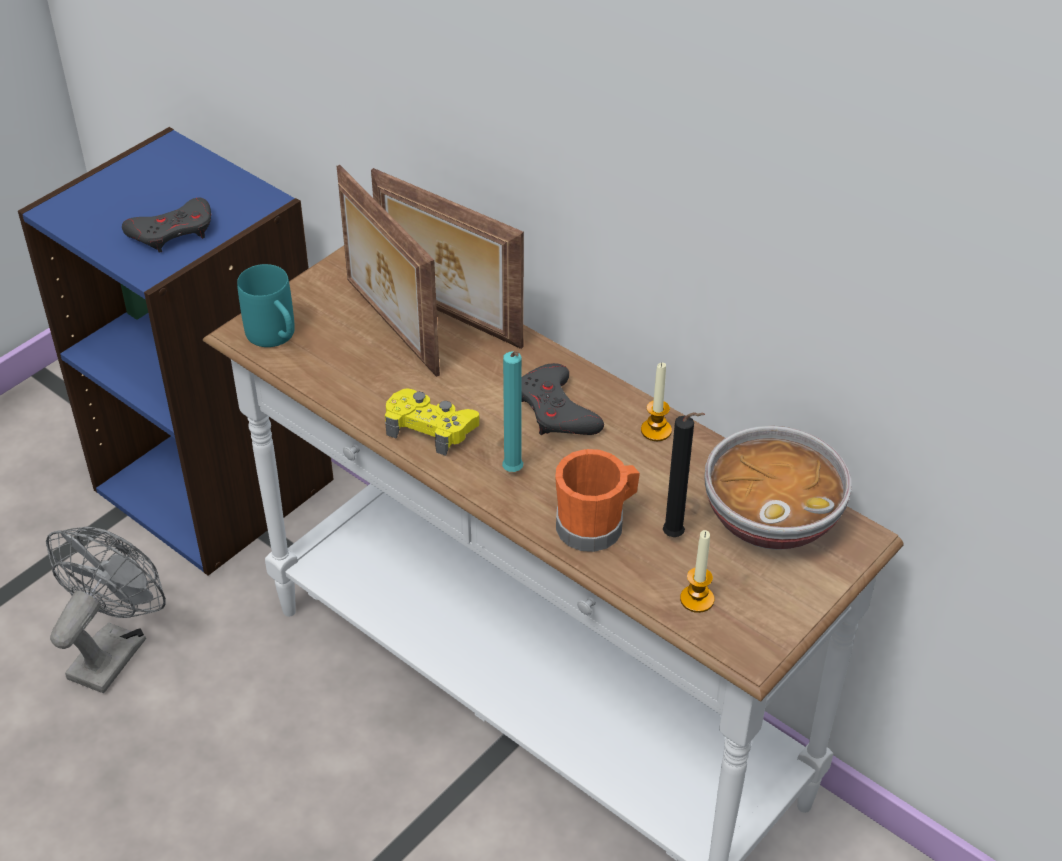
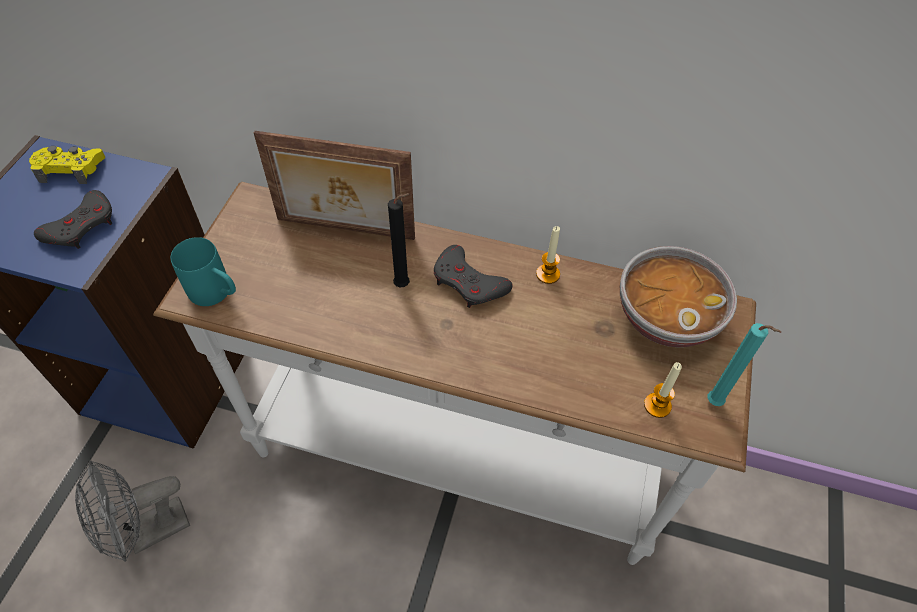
camera: 25 degrees left, 10 degrees up
grey fan [46,527,166,693] -> grey fan turned 120 degrees counterclockwise [75,461,190,562]
picture frame [337,165,440,377] -> none
yellow game controller [385,388,479,456] -> yellow game controller moved to [29,146,105,184]
turquoise candle [502,351,523,472] -> turquoise candle moved to [708,323,781,406]
orange mug [555,449,640,552] -> none
black candle [663,412,705,537] -> black candle moved to [388,193,410,287]

